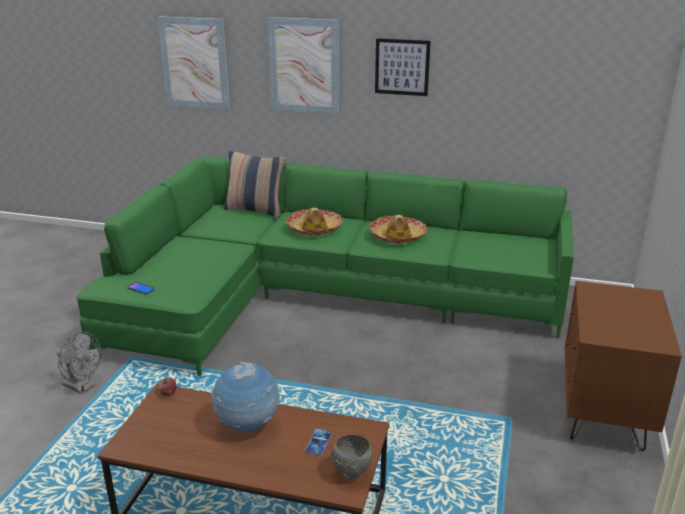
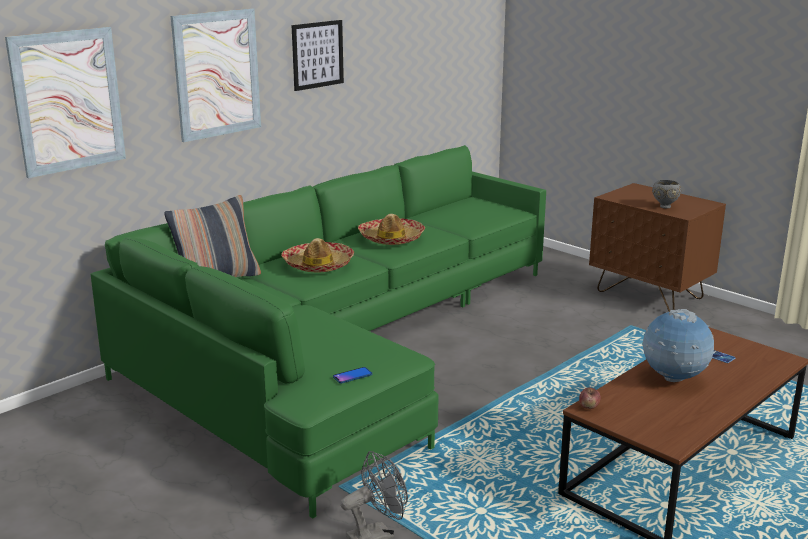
camera: 60 degrees left, 5 degrees down
grey bowl [331,435,373,480] -> grey bowl moved to [652,180,681,209]

